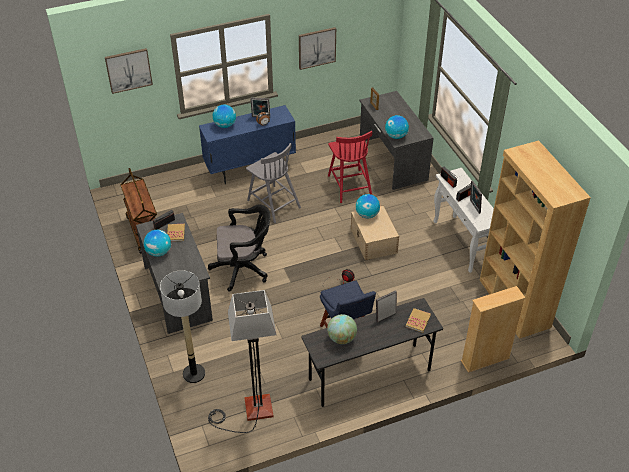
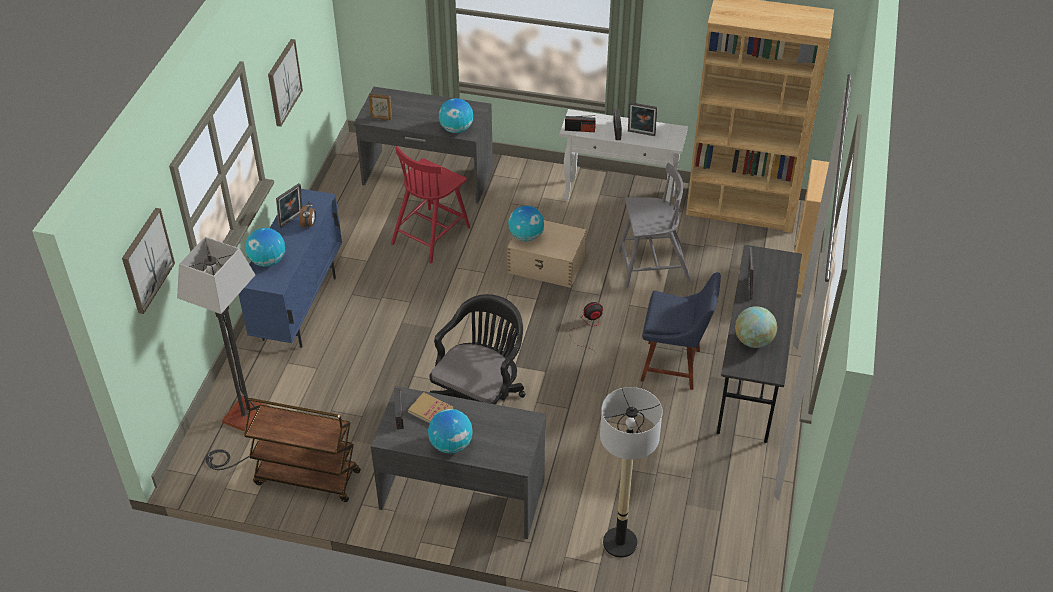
camera: 55 degrees left, 0 degrees up
floor lamp [208,290,277,433] -> floor lamp moved to [177,237,268,470]
grey chair [246,143,301,223] -> grey chair moved to [618,163,692,288]
red chair [328,131,372,203] -> red chair turned 105 degrees clockwise [391,146,471,263]
book [406,308,431,333] -> none

